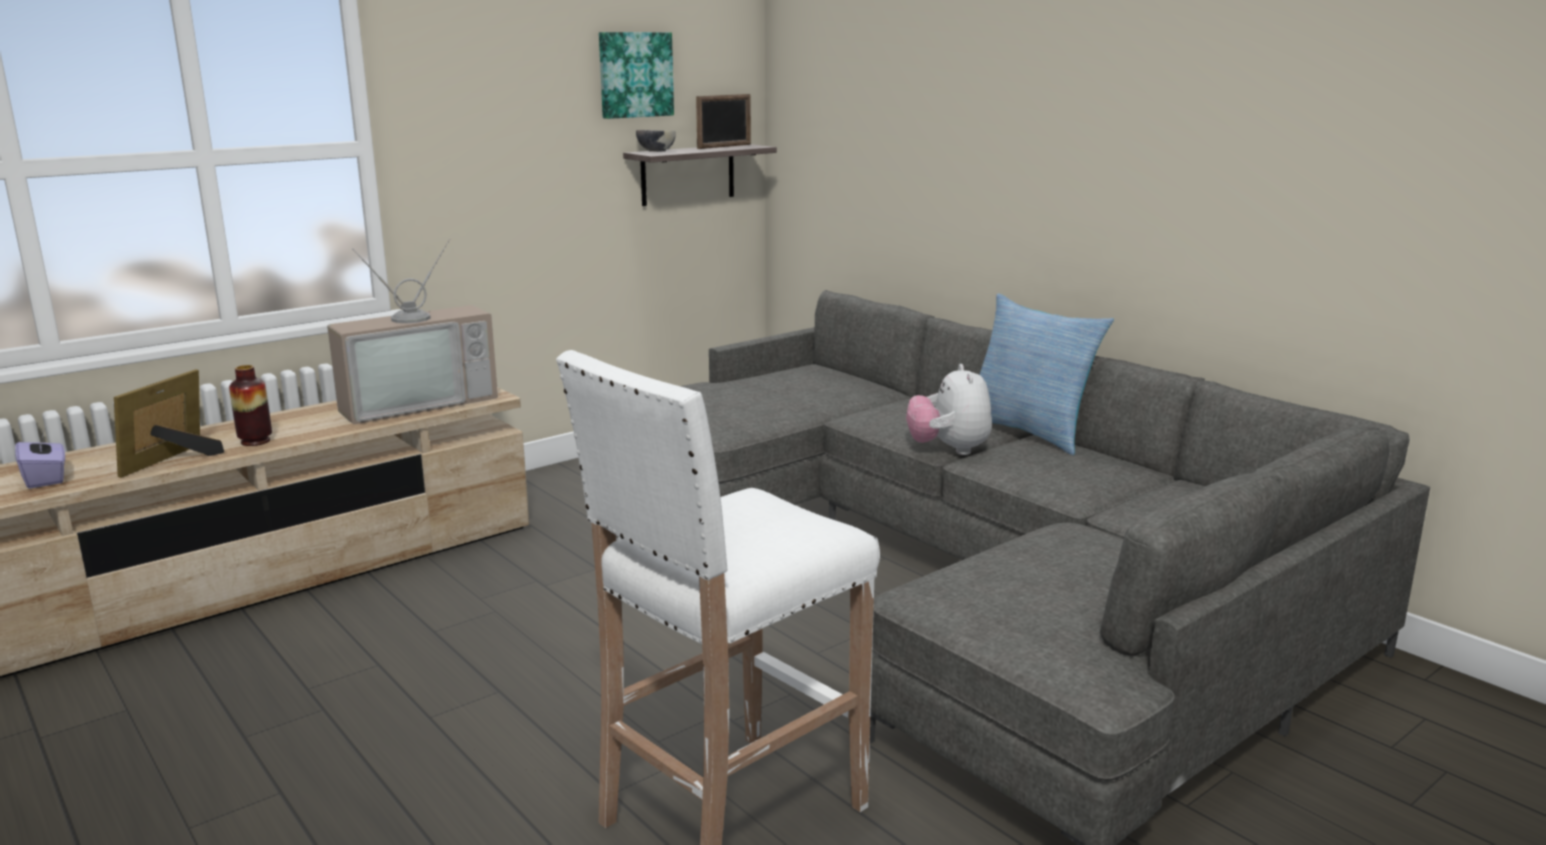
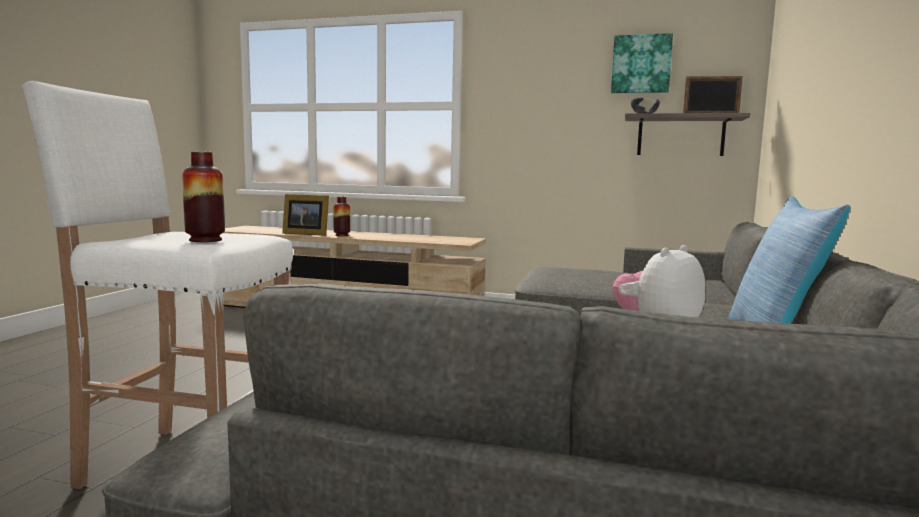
camera: 55 degrees right, 10 degrees down
purple tissue box [15,429,65,489] -> none
picture frame [114,369,224,478] -> picture frame turned 150 degrees counterclockwise [282,194,329,236]
television [327,239,498,424] -> none
none -> vase [182,151,225,242]

